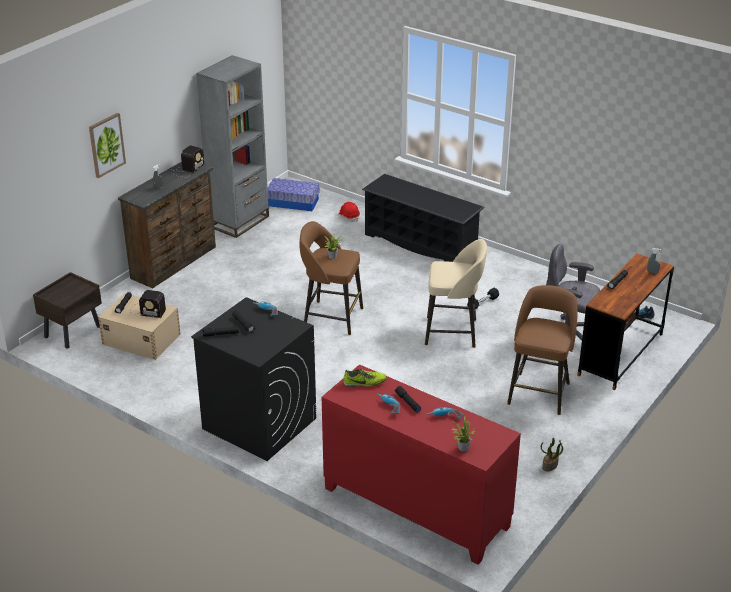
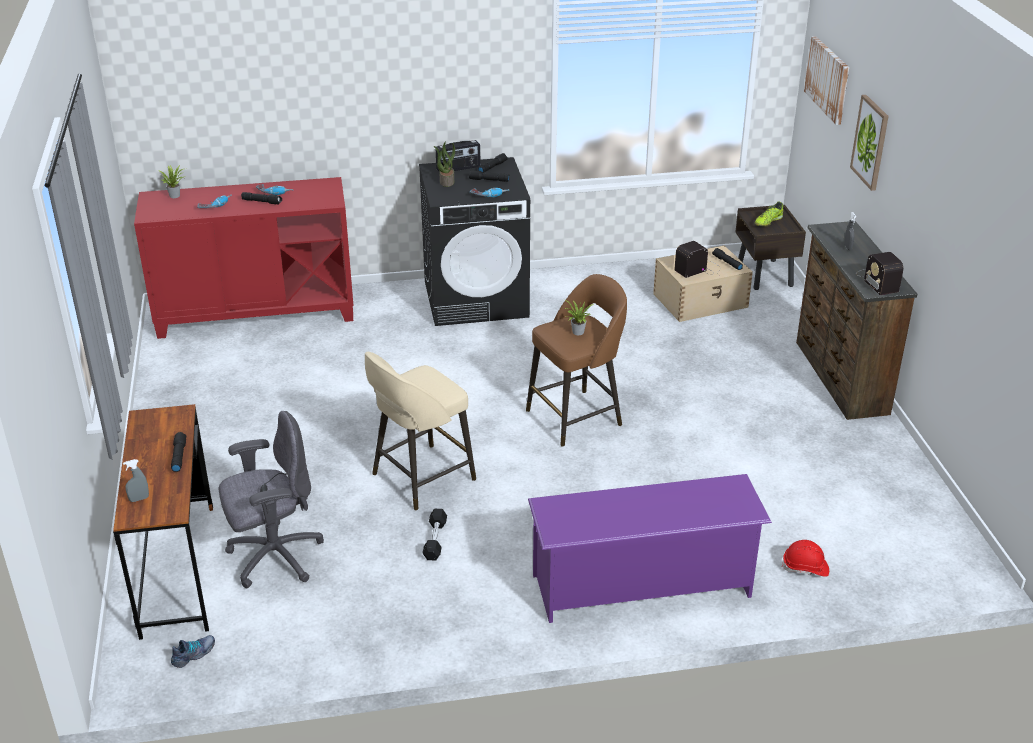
camera: 135 degrees right, 0 degrees up
grey bookcase [196,55,269,238] -> none
storage box [267,178,320,211] -> none
shoe [344,369,387,387] -> shoe moved to [755,202,783,227]
black shoe rack [362,174,485,262] -> purple shoe rack [528,474,772,623]
brown stool [507,285,578,415] -> none
potted plant [541,438,563,472] -> potted plant moved to [434,142,455,187]
none -> radio [436,140,481,172]
none -> picture [804,36,849,125]

